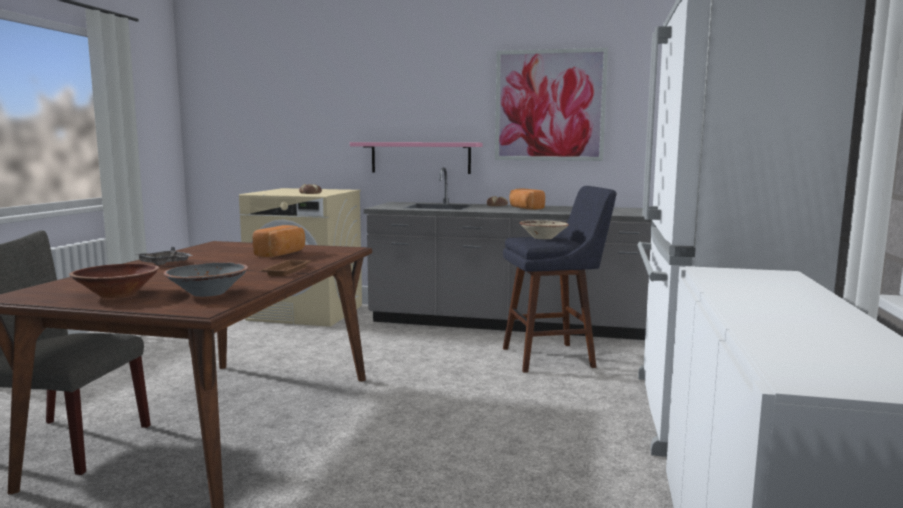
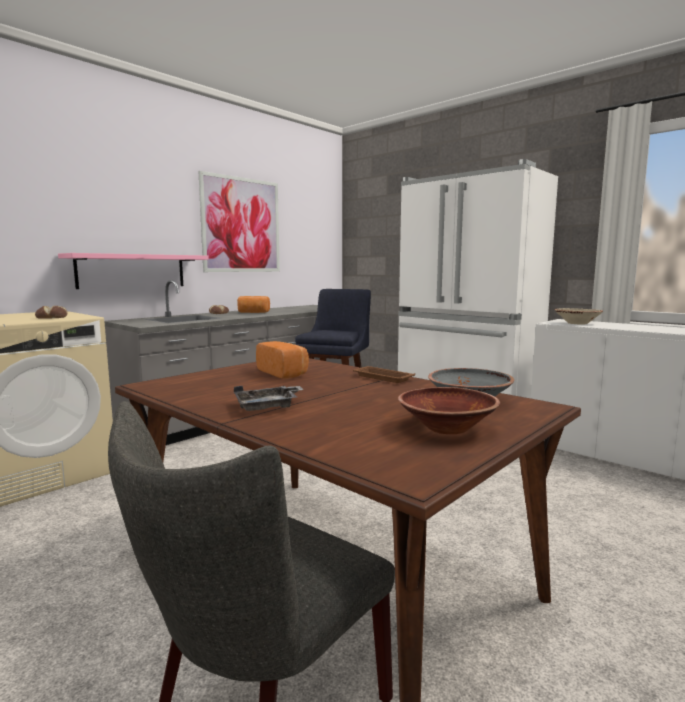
camera: 60 degrees left, 0 degrees up
beige bowl [519,220,569,239] -> beige bowl moved to [554,308,603,325]

